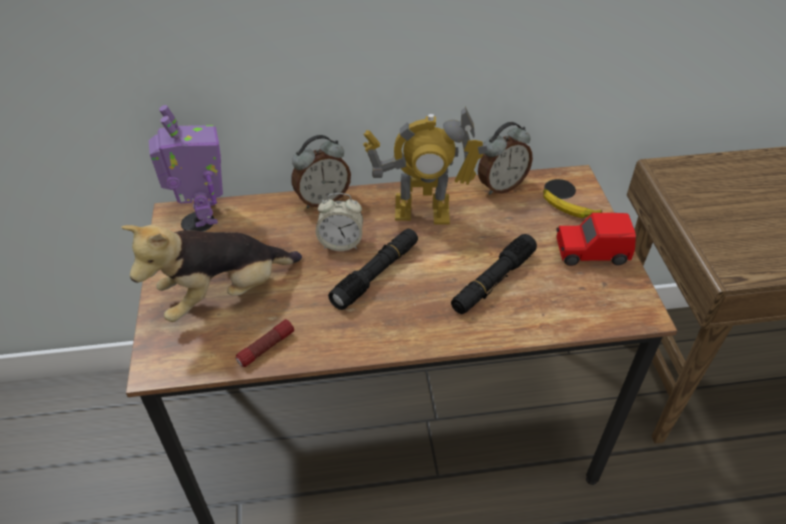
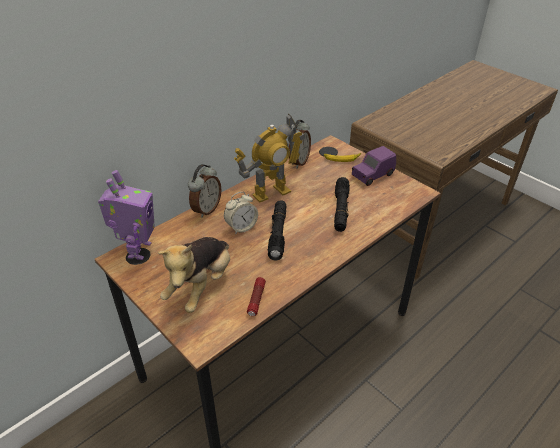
camera: 35 degrees left, 5 degrees down
toy robot [149,105,223,227] -> toy robot turned 60 degrees clockwise [98,170,155,260]
red toy car [556,213,636,266] -> purple toy car [352,146,396,186]

